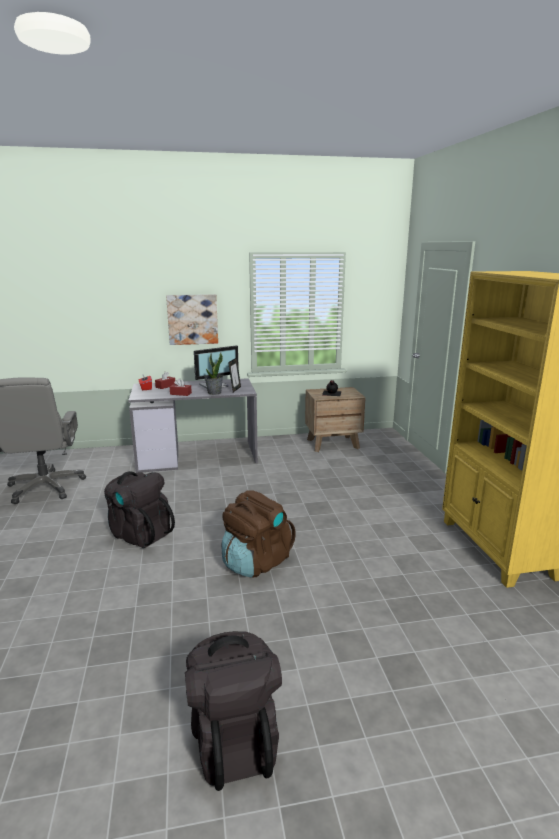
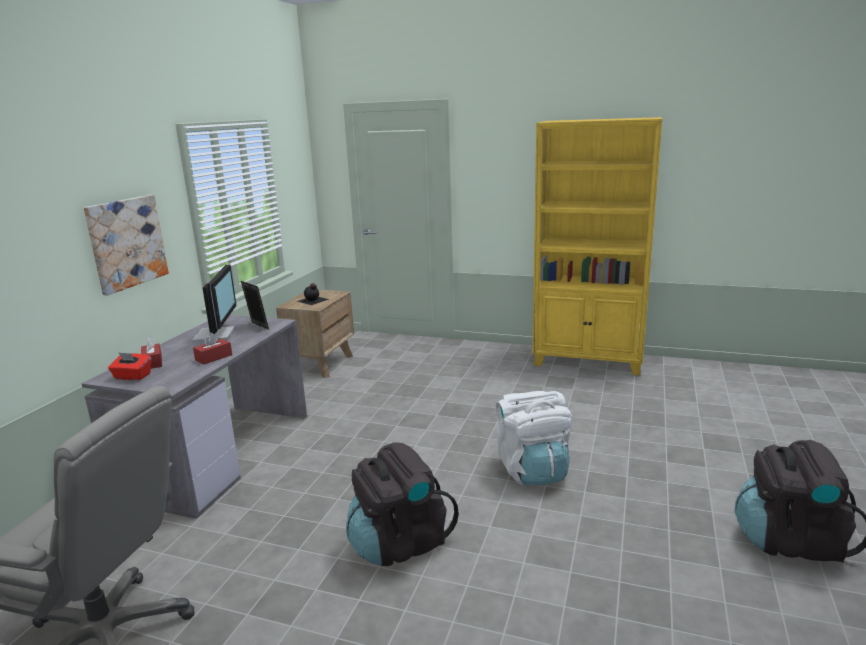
camera: 60 degrees left, 0 degrees up
potted plant [204,353,223,395] -> none
brown backpack [222,490,296,578] -> white backpack [496,391,572,485]

